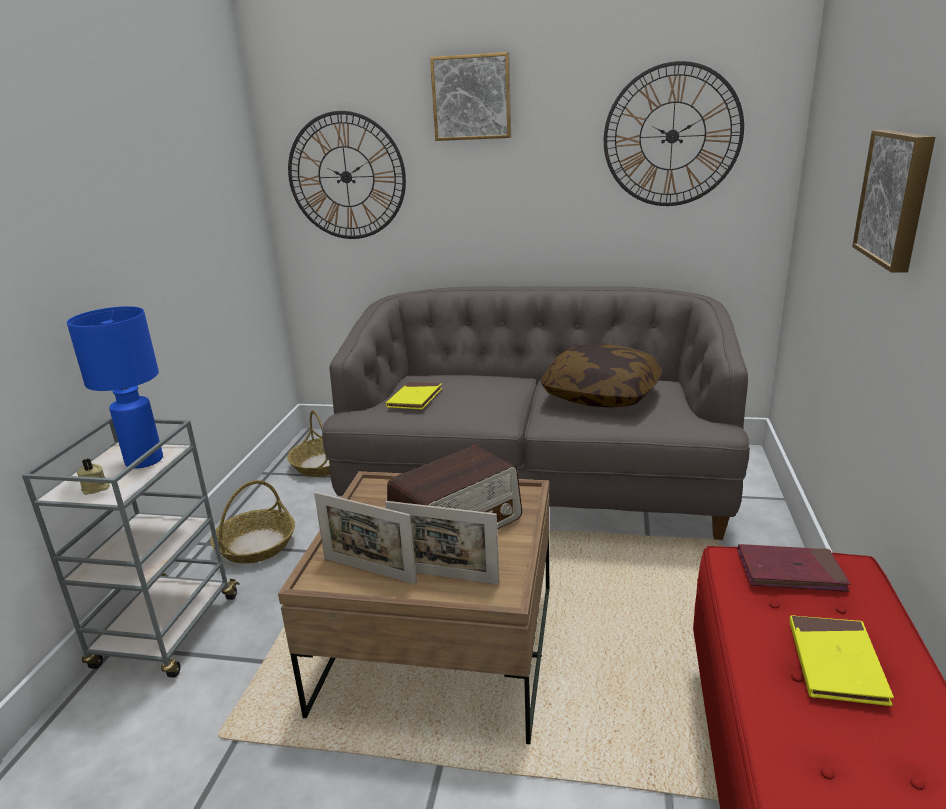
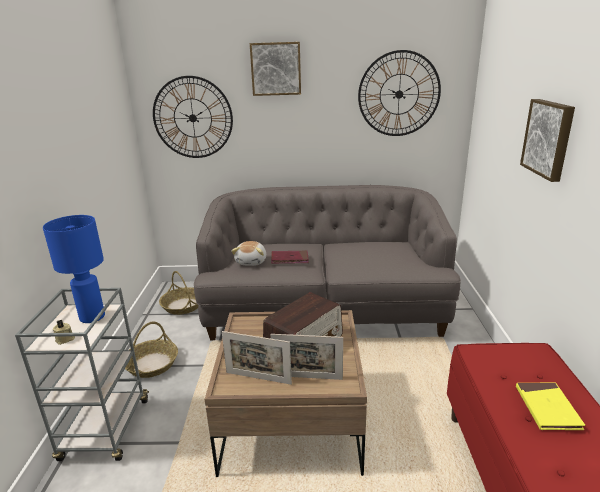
camera: 10 degrees left, 0 degrees up
yellow book [386,382,442,410] -> plush toy [231,241,266,266]
pillow [541,344,662,408] -> none
red book [737,544,851,592] -> red book moved to [271,250,309,264]

